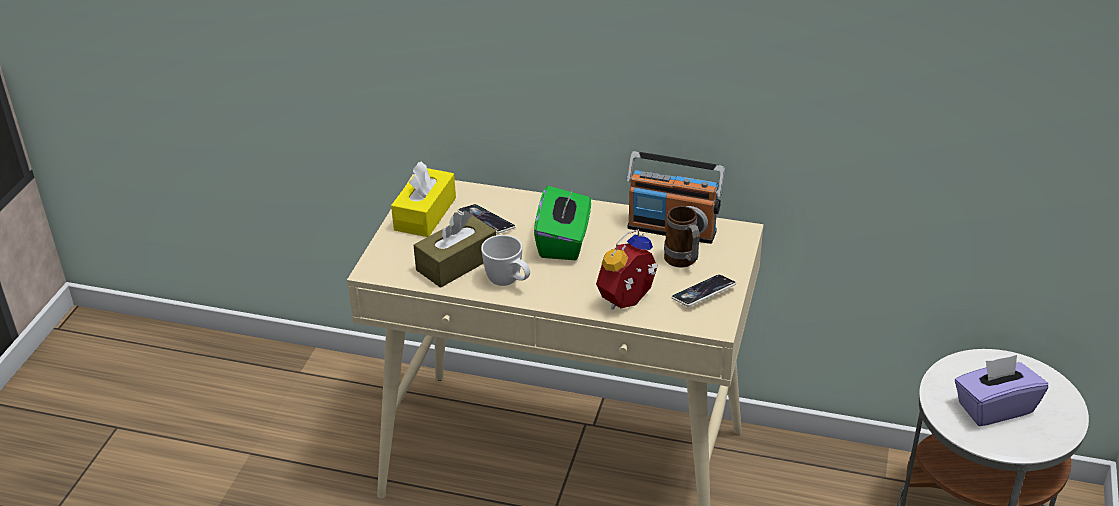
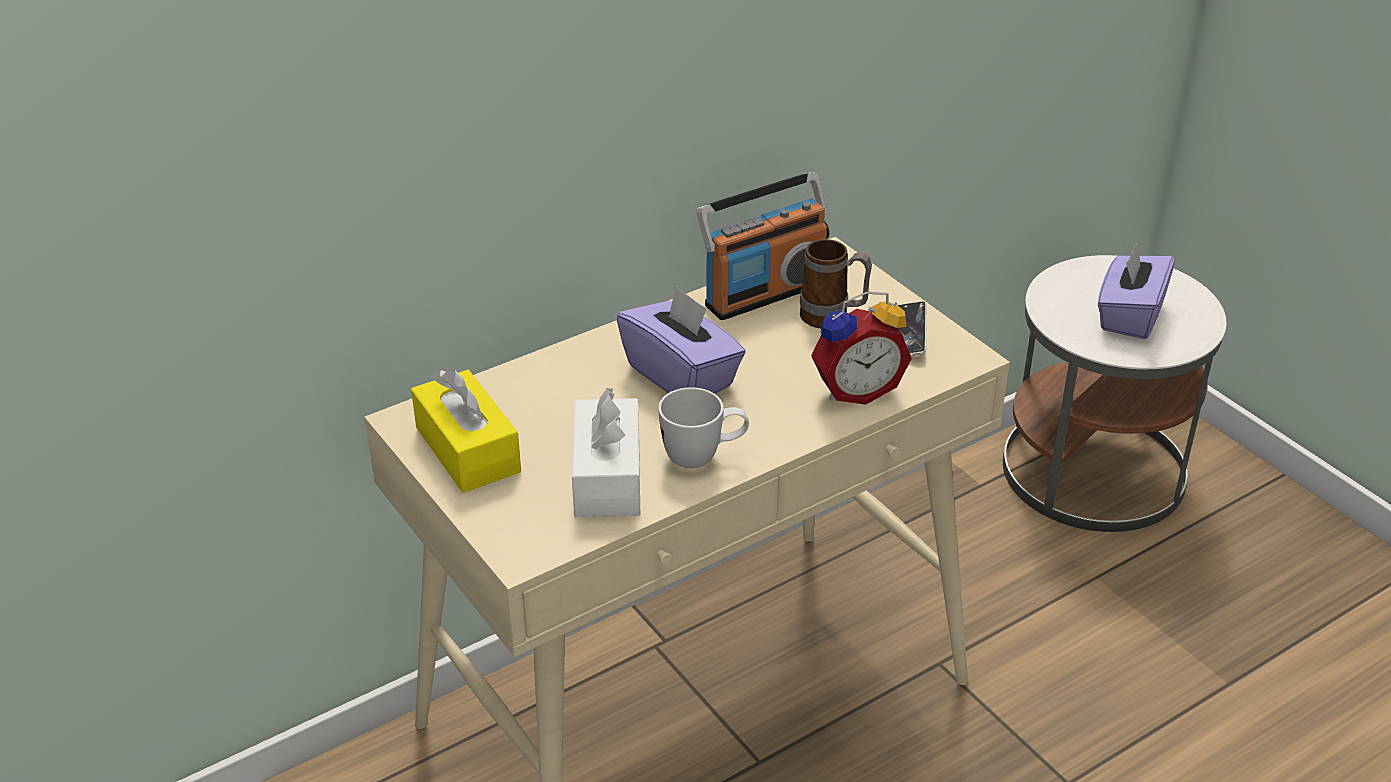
camera: 50 degrees left, 0 degrees up
brown tissue box [413,211,496,288] -> white tissue box [572,388,640,517]
phone [457,204,516,233] -> none
green tissue box [534,185,591,260] -> purple tissue box [617,286,746,394]
alarm clock [596,229,658,310] -> alarm clock turned 105 degrees counterclockwise [811,291,912,405]

